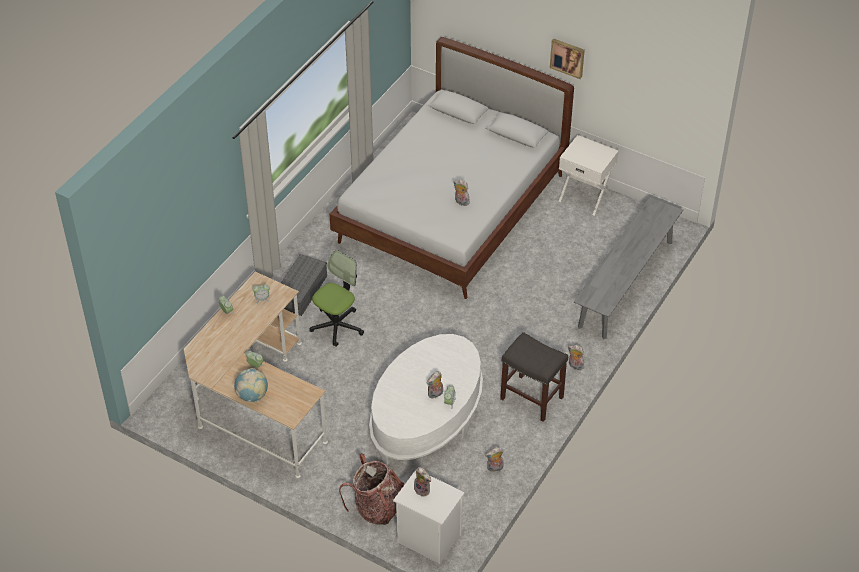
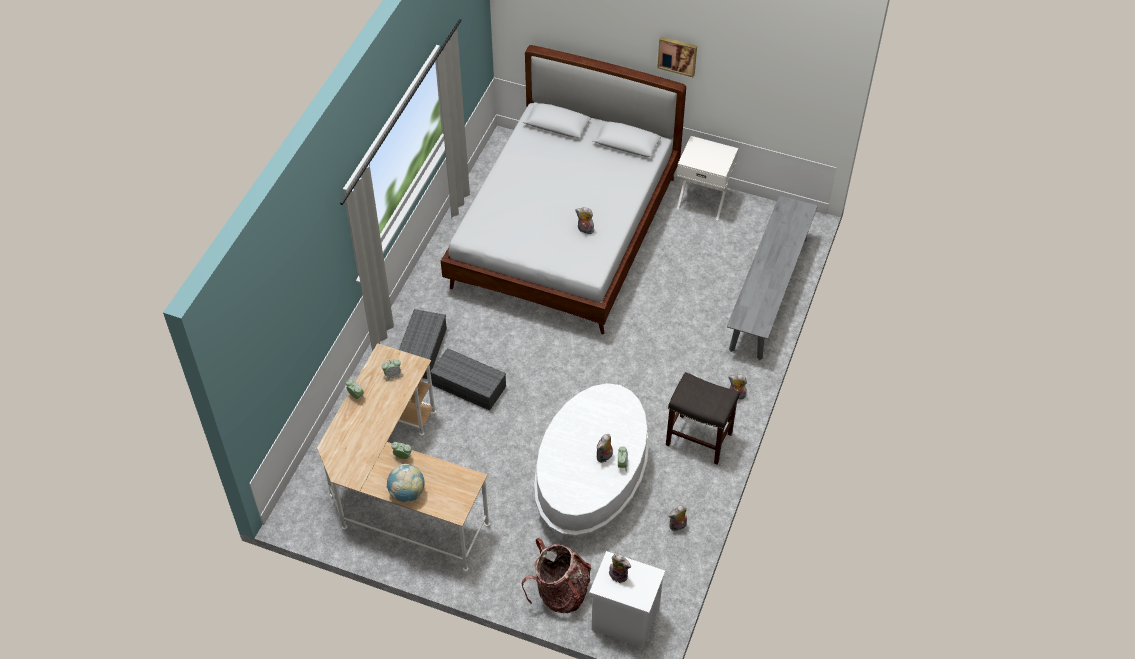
camera: 10 degrees left, 5 degrees up
office chair [310,250,364,347] -> grey storage box [430,348,506,411]

